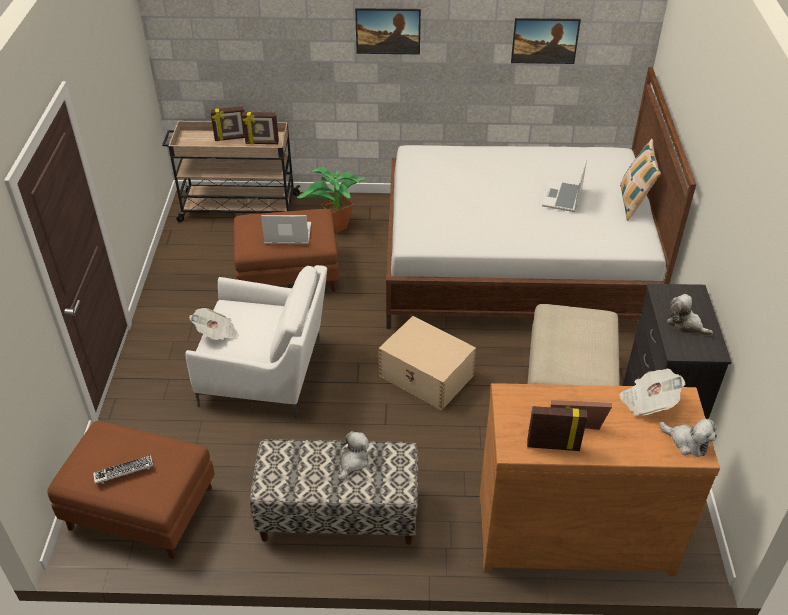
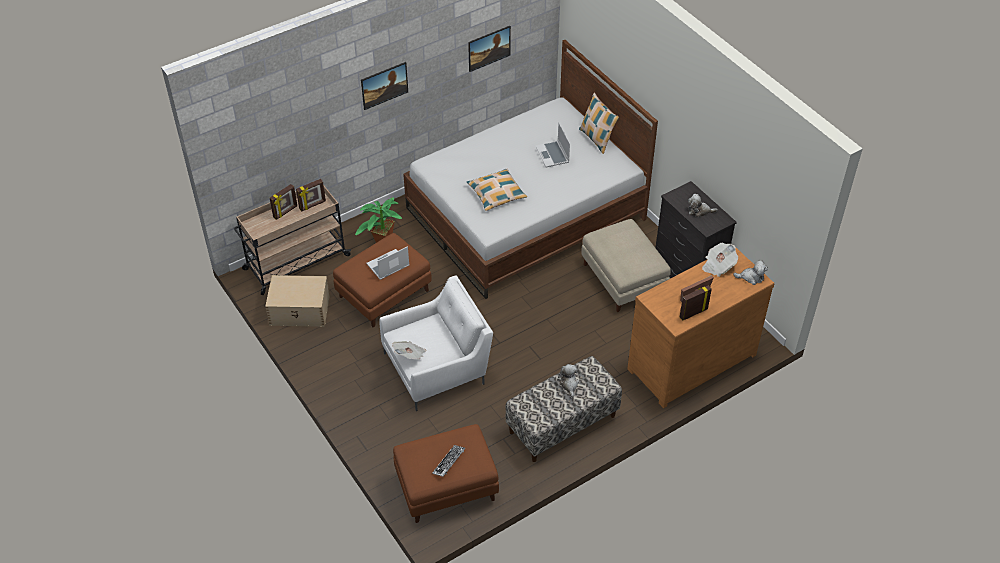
camera: 35 degrees left, 5 degrees up
beige storage box [379,316,476,411] -> beige storage box moved to [265,275,330,327]
none -> pillow [466,169,527,211]

